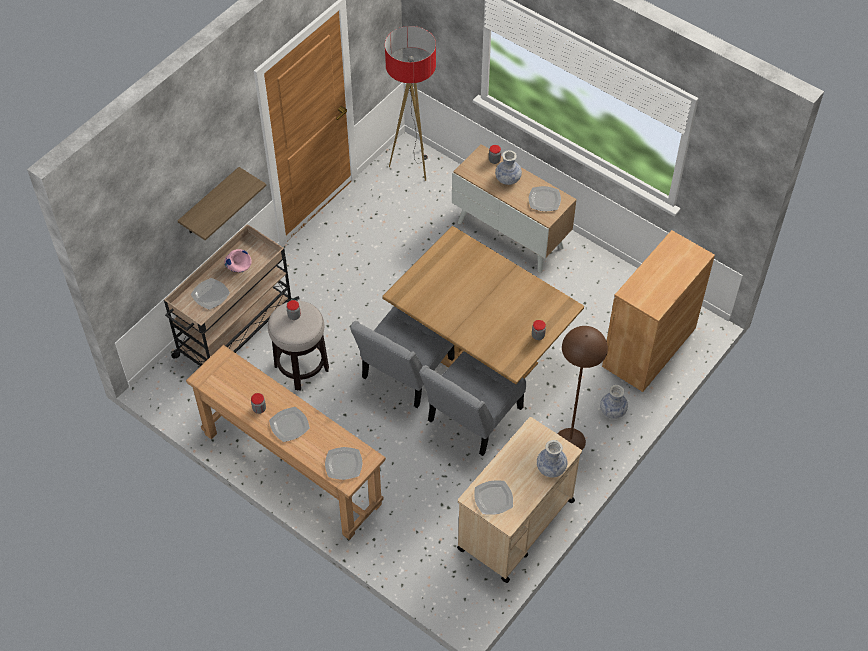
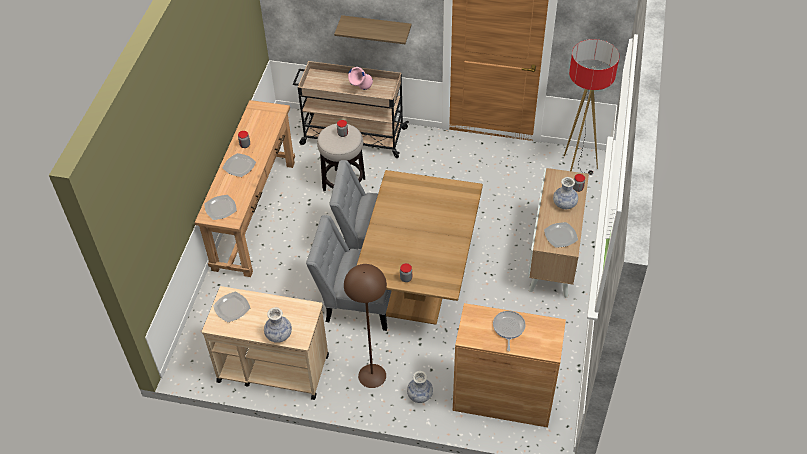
camera: 65 degrees right, 5 degrees down
plate [191,278,230,310] -> none
none -> frying pan [493,311,526,351]

